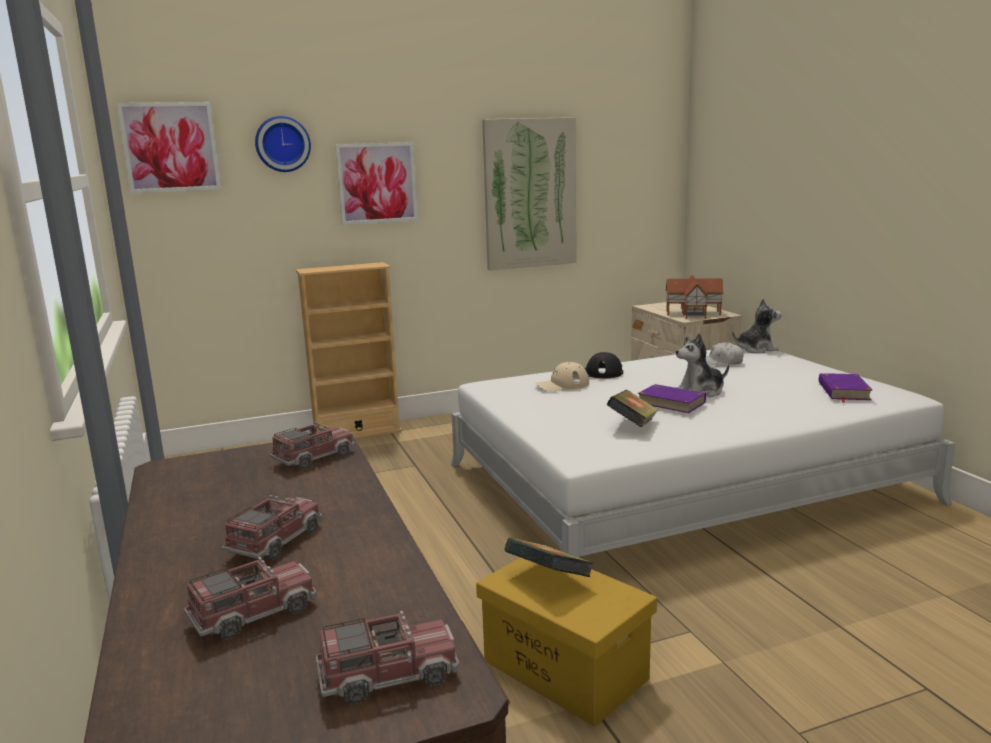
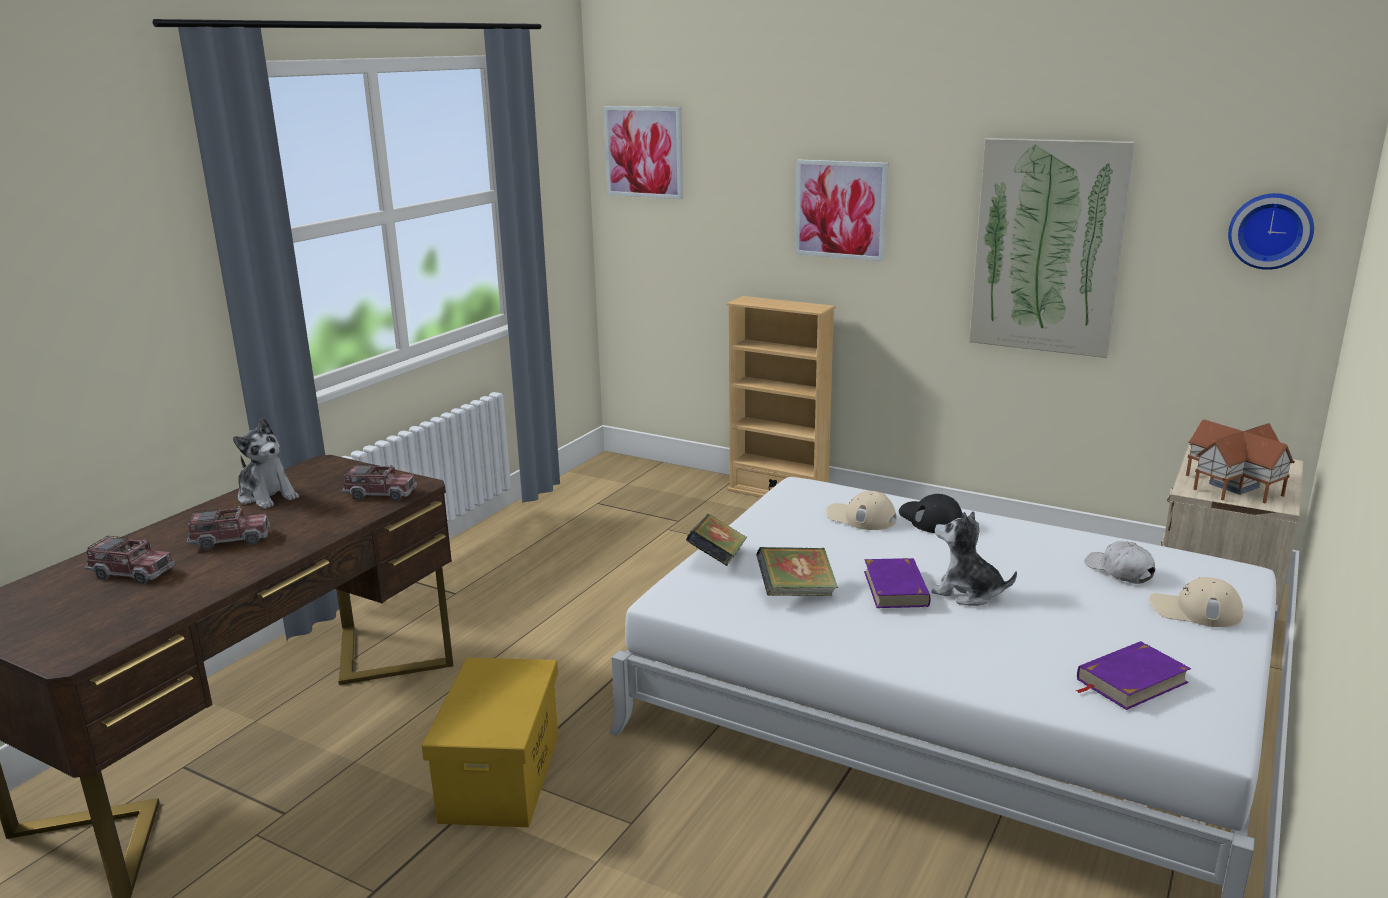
camera: 50 degrees right, 5 degrees up
wall clock [255,116,311,172] -> wall clock moved to [1228,193,1314,270]
toy truck [316,611,460,705] -> none
book [504,538,594,577] -> book moved to [686,514,747,566]
plush toy [732,299,781,353] -> plush toy moved to [233,418,299,509]
none -> beige cap [1149,577,1243,627]

